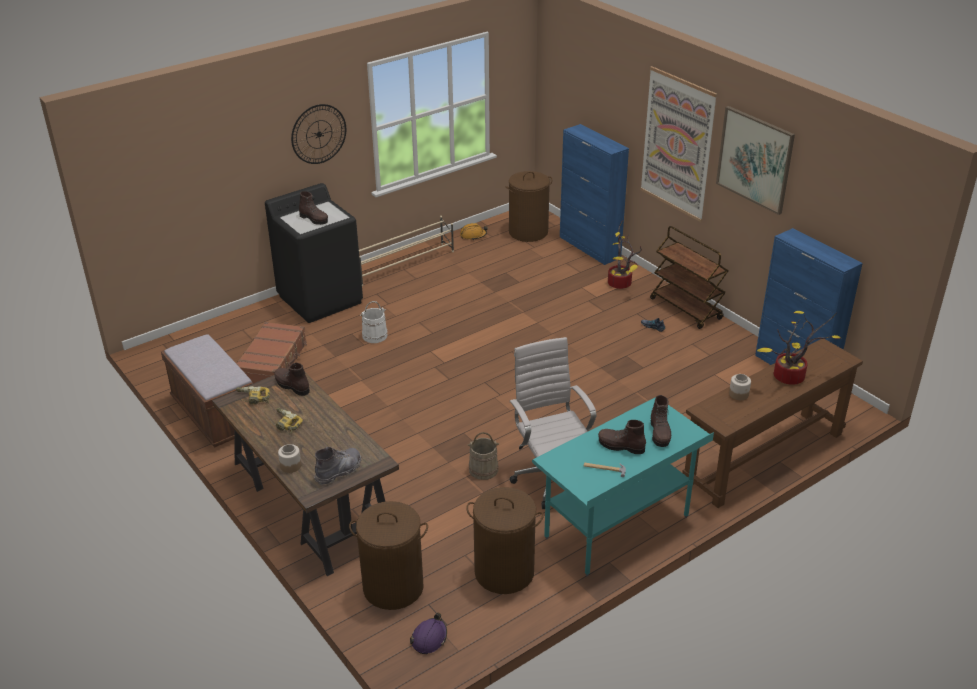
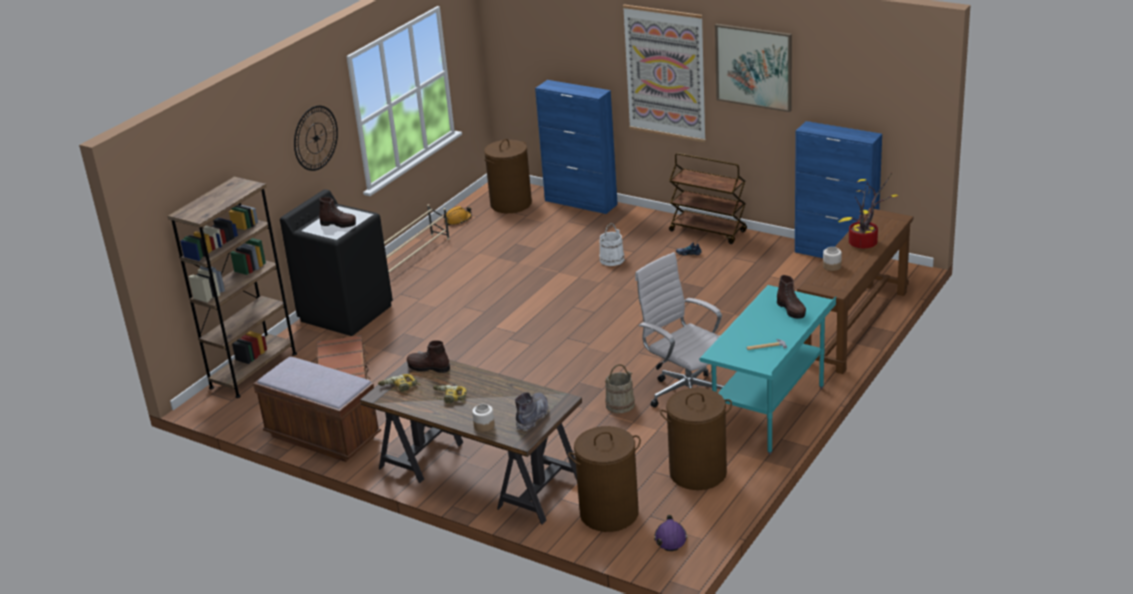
camera: 20 degrees left, 5 degrees down
white bucket [360,301,388,343] -> white bucket moved to [599,223,624,266]
brown boot [598,420,646,454] -> none
potted plant [608,220,642,289] -> none
none -> brown bookcase [168,177,297,398]

